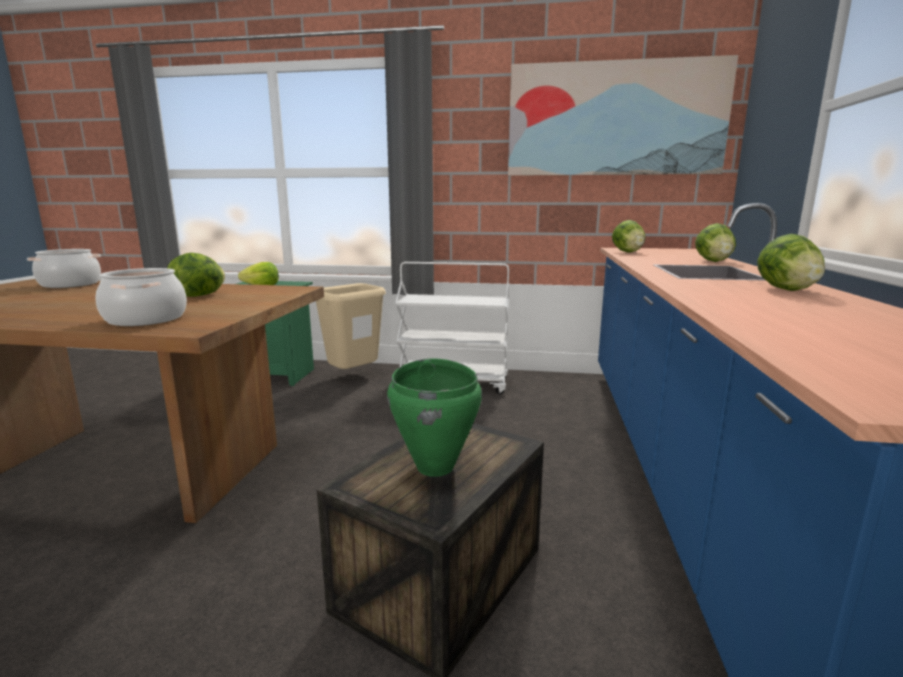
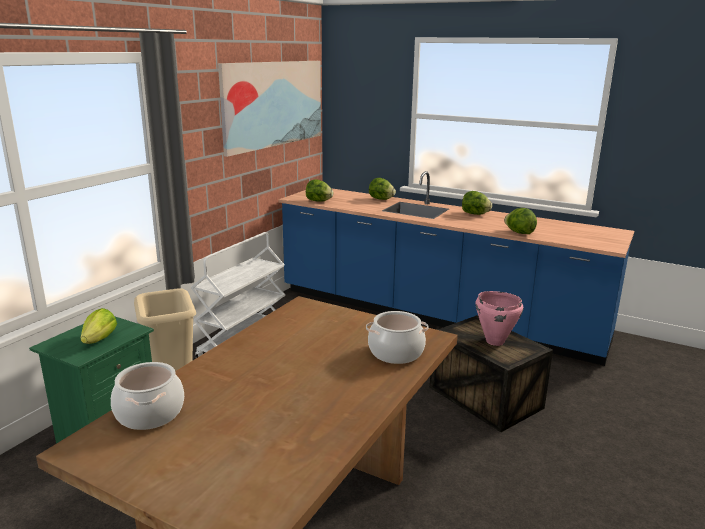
camera: 70 degrees left, 5 degrees up
lettuce [167,253,225,297] -> lettuce moved to [504,208,537,234]
green cooking pot [387,358,482,477] -> pink cooking pot [475,291,523,346]

